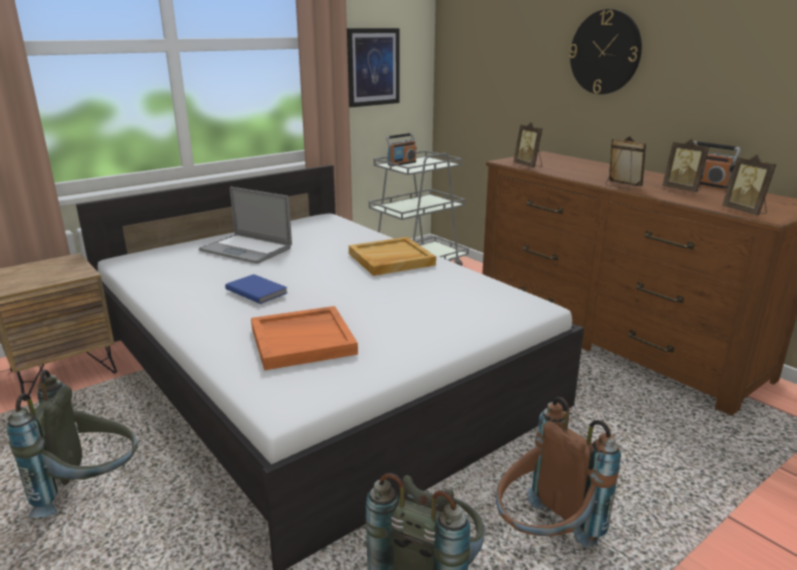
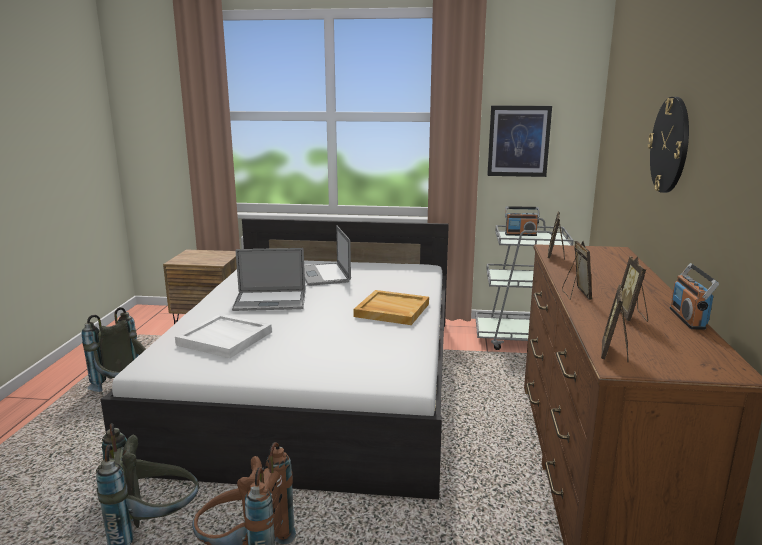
camera: 45 degrees right, 5 degrees down
blue book [225,274,288,304] -> laptop [232,248,305,311]
orange tray [251,306,358,370] -> white tray [175,314,272,358]

